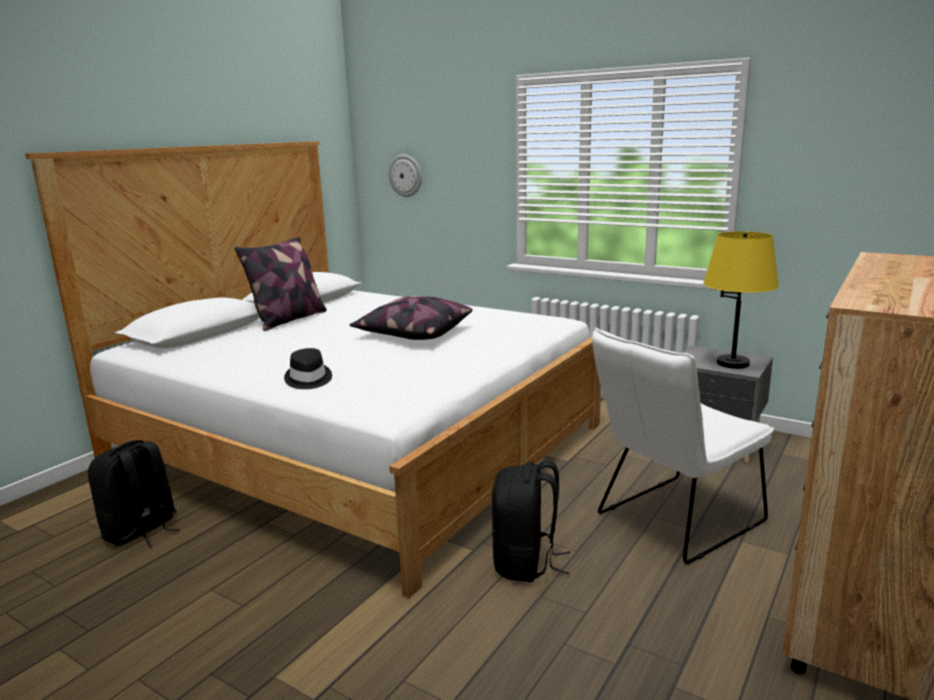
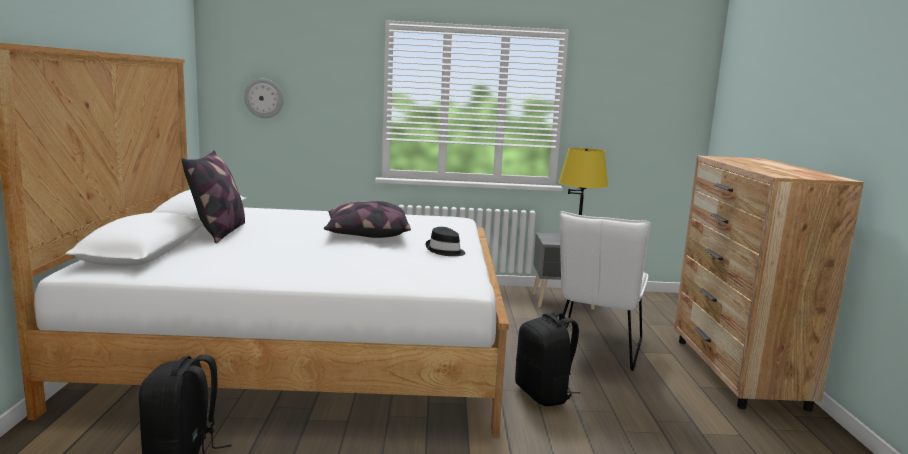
camera: 35 degrees left, 5 degrees down
black hat [284,348,332,389] -> black hat moved to [426,227,466,256]

